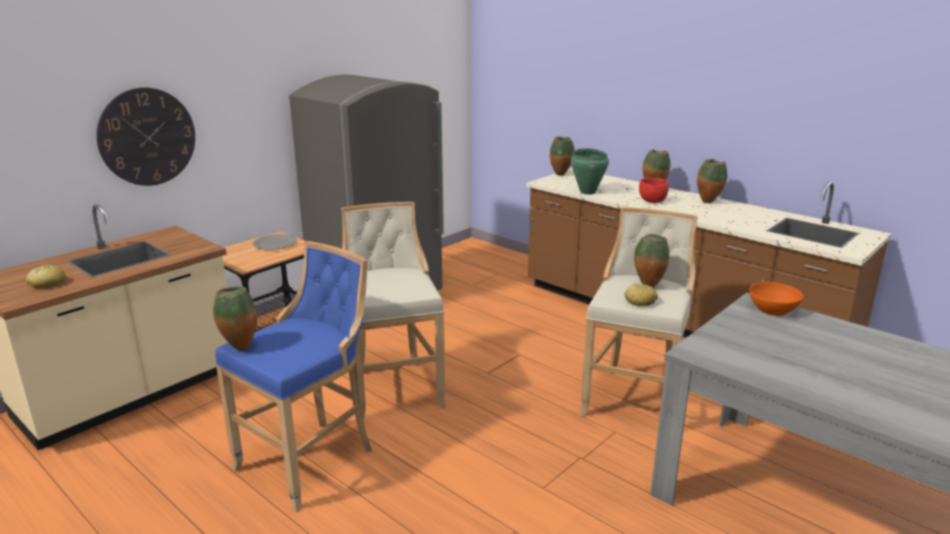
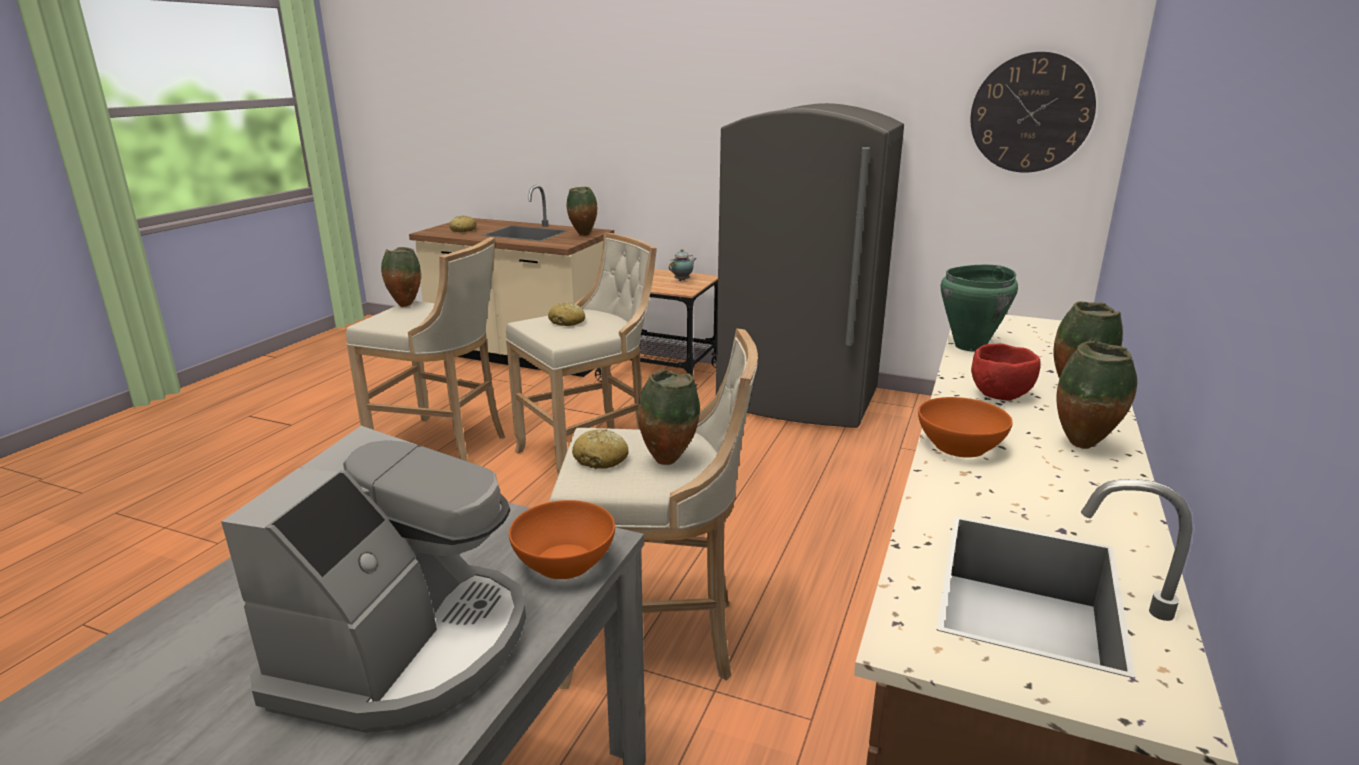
camera: 70 degrees right, 0 degrees up
wall clock [96,87,195,186] -> wall clock moved to [971,52,1096,173]
blue stool [215,241,372,513] -> beige stool [346,237,505,462]
grey plate [253,234,297,250] -> teapot [669,249,696,281]
vase [550,136,575,176] -> vase moved to [567,187,597,236]
none -> coffee machine [221,426,526,733]
none -> bread [548,302,585,326]
none -> orange bowl [918,397,1013,458]

